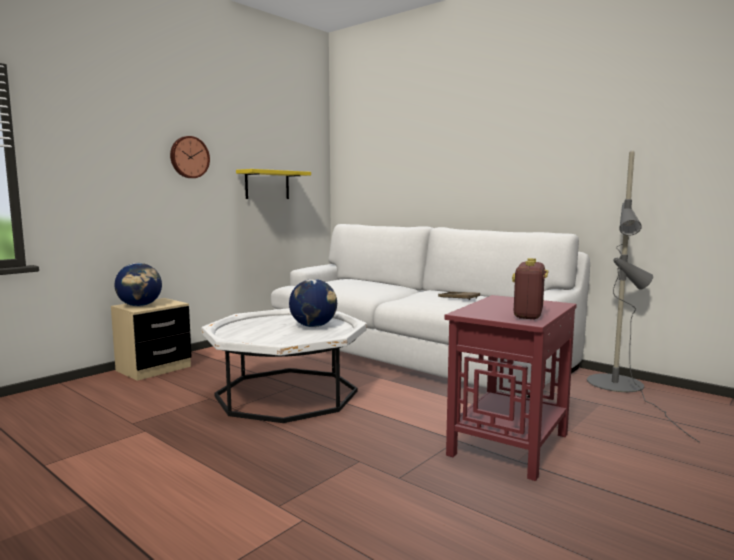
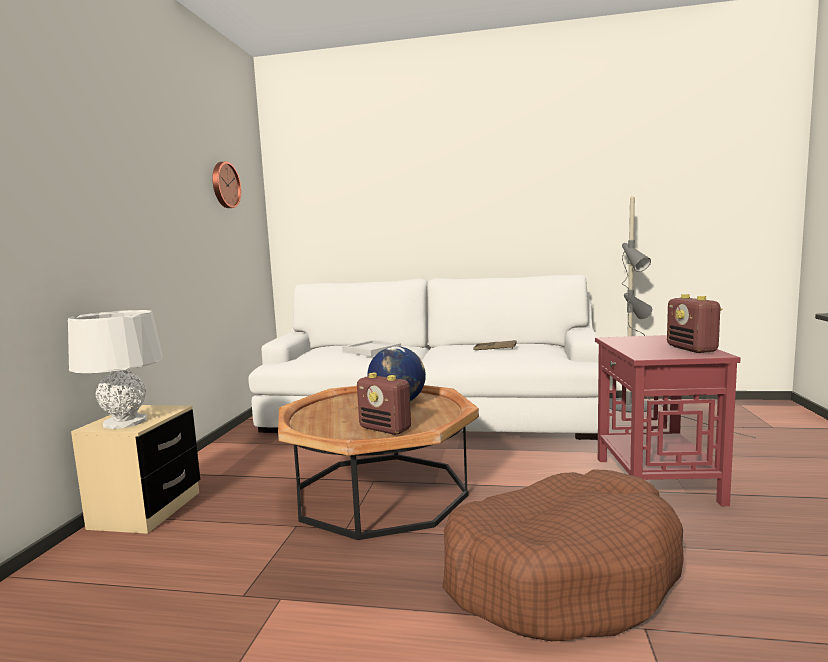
camera: 30 degrees left, 0 degrees up
globe [115,263,162,307] -> white table lamp [68,310,163,429]
wall clock [170,136,210,178] -> wall clock moved to [212,161,241,208]
white coffee table [201,308,367,423] -> brown coffee table [278,385,479,540]
yellow shelf [236,169,311,199] -> none
none -> white tray [342,340,401,357]
none -> radio [357,373,411,435]
none -> brown dog bed [442,469,684,641]

